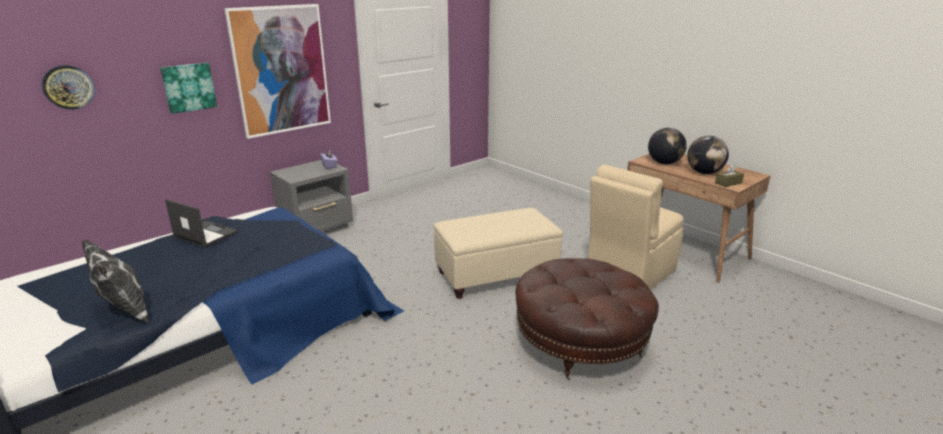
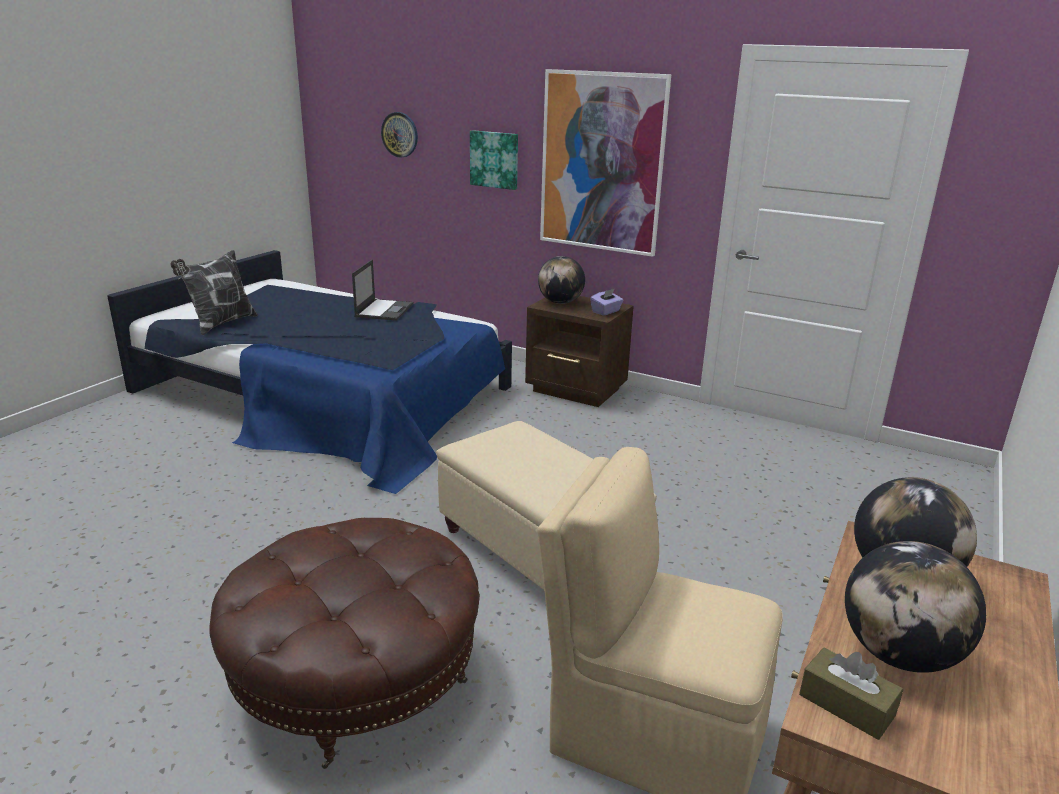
camera: 70 degrees right, 0 degrees up
grey nightstand [270,160,353,235] -> brown nightstand [525,296,634,407]
none -> globe [538,256,585,304]

